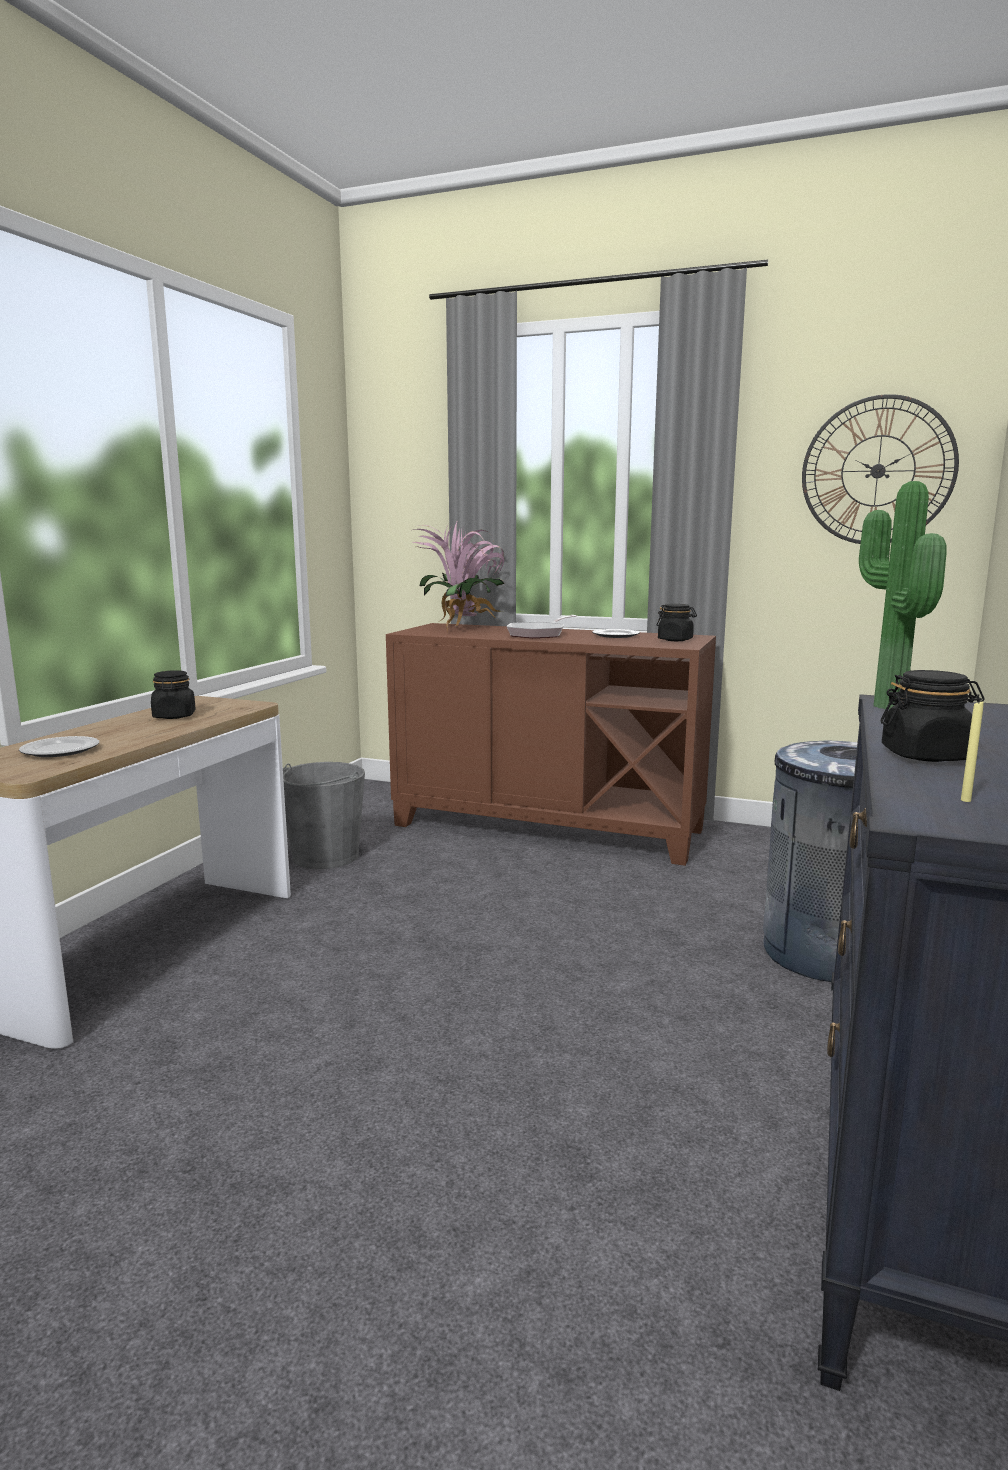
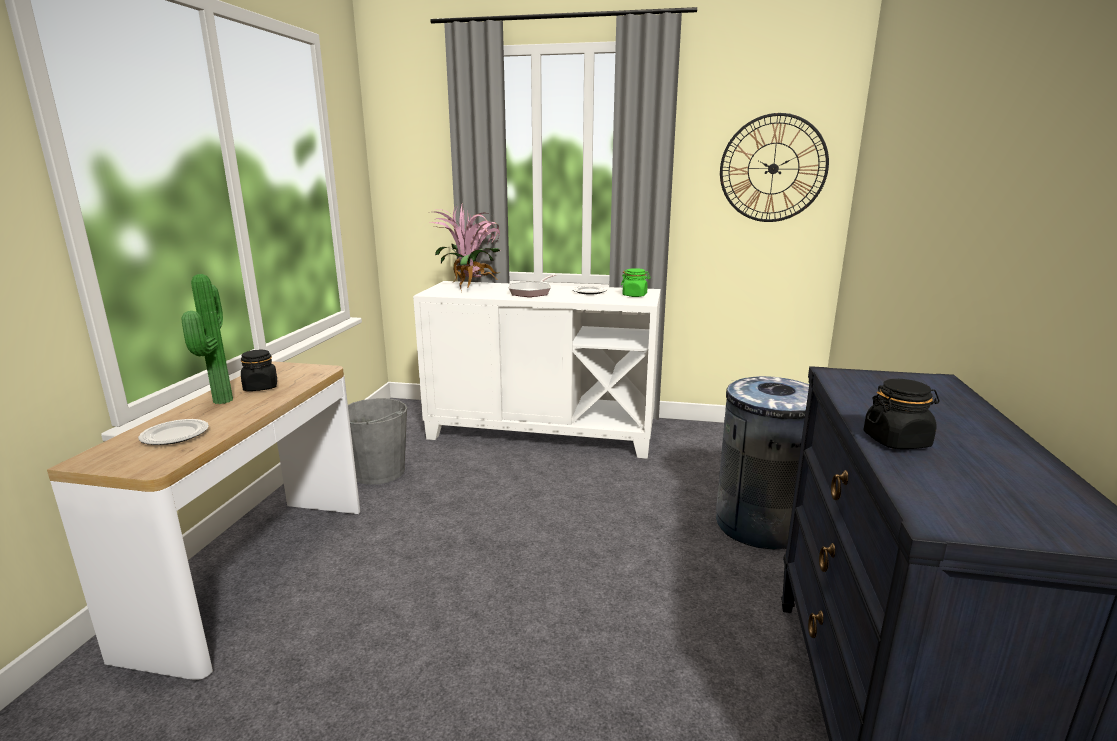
camera: 10 degrees left, 5 degrees up
brown cabinet [386,623,716,866] -> white cabinet [413,281,661,459]
black jar [657,604,697,641] -> green jar [621,268,651,297]
potted plant [859,481,947,709] -> potted plant moved to [182,274,233,404]
yellow candle [961,702,984,802] -> none

